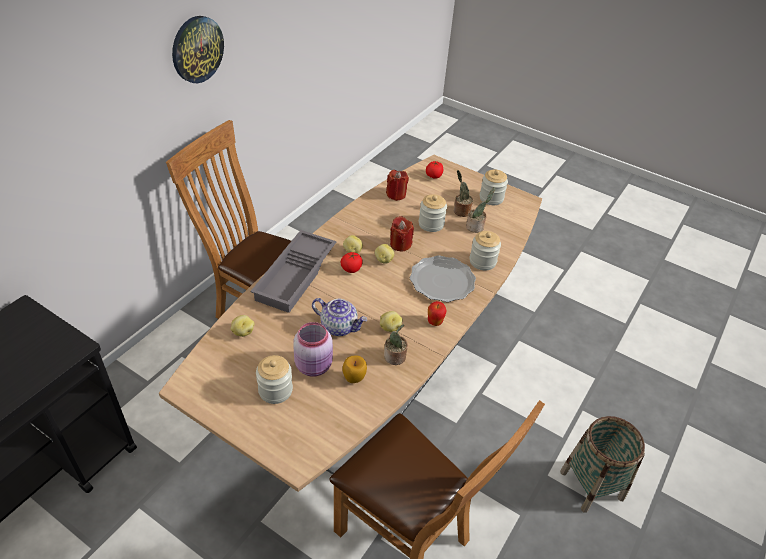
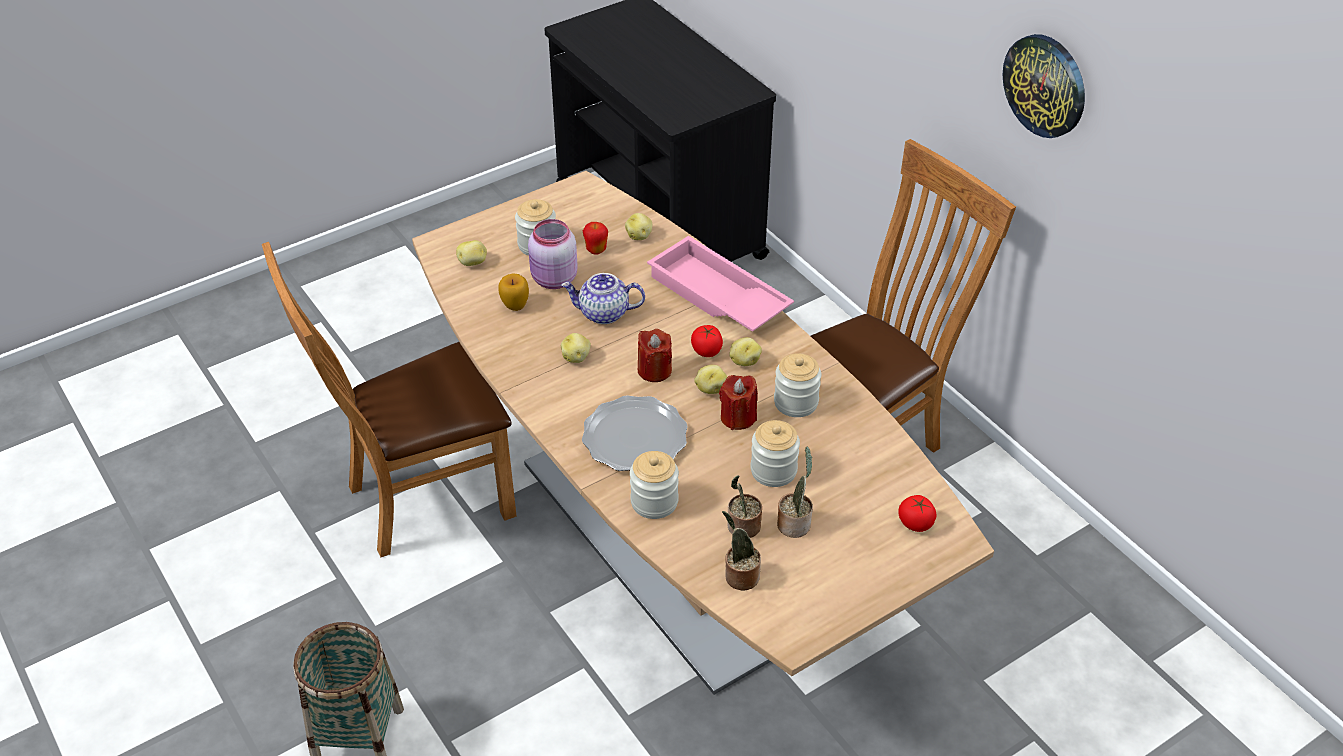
camera: 115 degrees right, 0 degrees up
grey tray [250,230,336,313] -> pink tray [647,236,794,332]
teapot [312,298,367,336] -> teapot turned 45 degrees clockwise [561,273,645,324]
potted plant [384,324,408,365] -> potted plant moved to [722,511,761,591]
red candle [386,170,409,201] -> red candle moved to [638,329,672,382]
apple [428,301,447,326] -> apple moved to [583,222,608,255]
jar [480,169,508,205] -> jar moved to [774,353,821,417]
none -> potato [456,240,487,266]

